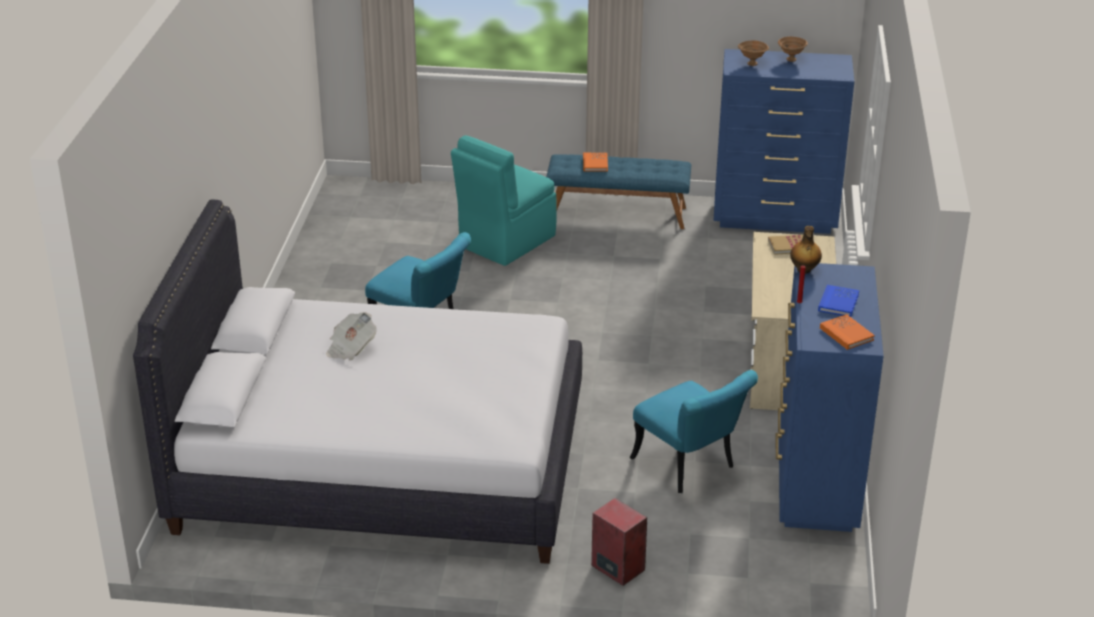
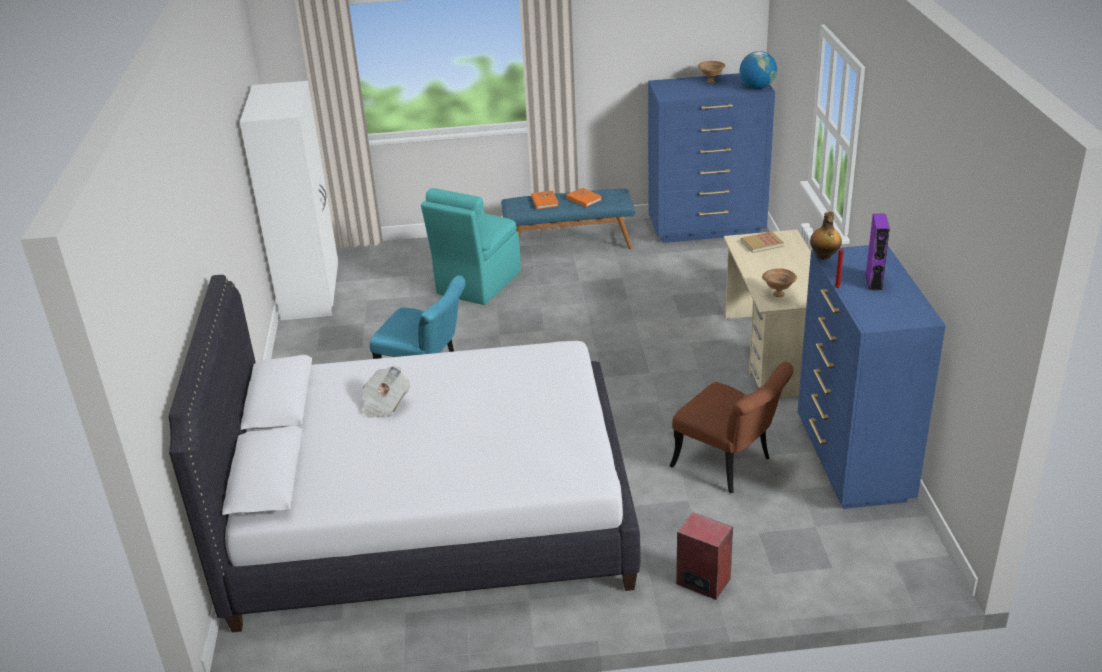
camera: 10 degrees left, 0 degrees up
turquoise chair [630,370,758,493] -> brown chair [670,362,793,493]
brown bowl [738,40,769,66] -> brown bowl moved to [762,268,797,297]
blue book [818,285,859,317] -> purple speaker [866,214,890,291]
orange book [820,314,875,350] -> orange book moved to [566,188,602,207]
none -> white wardrobe [240,81,338,321]
none -> globe [740,51,777,89]

